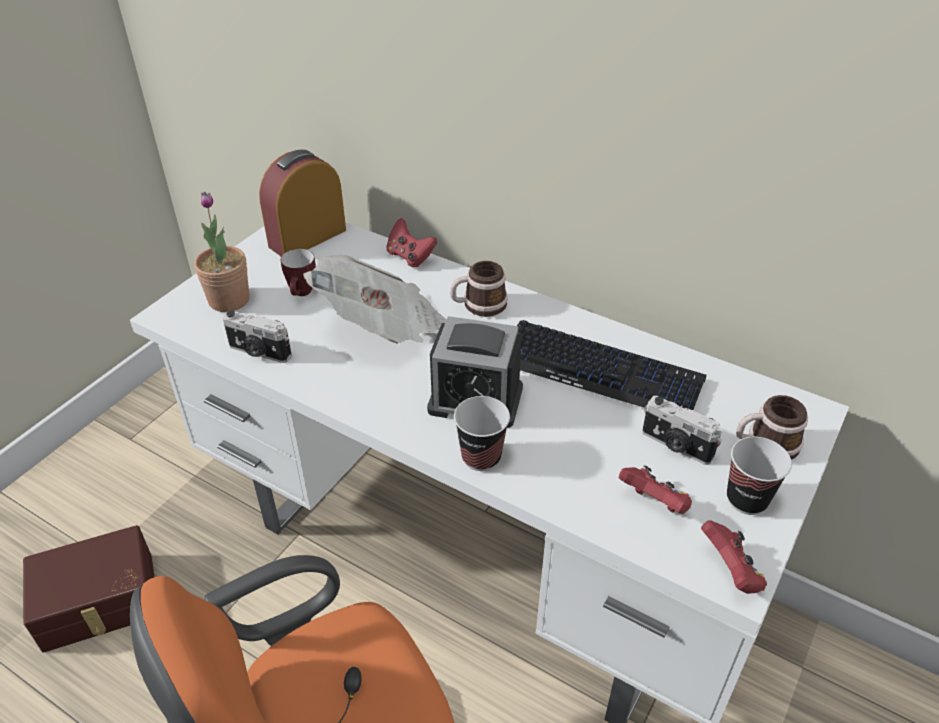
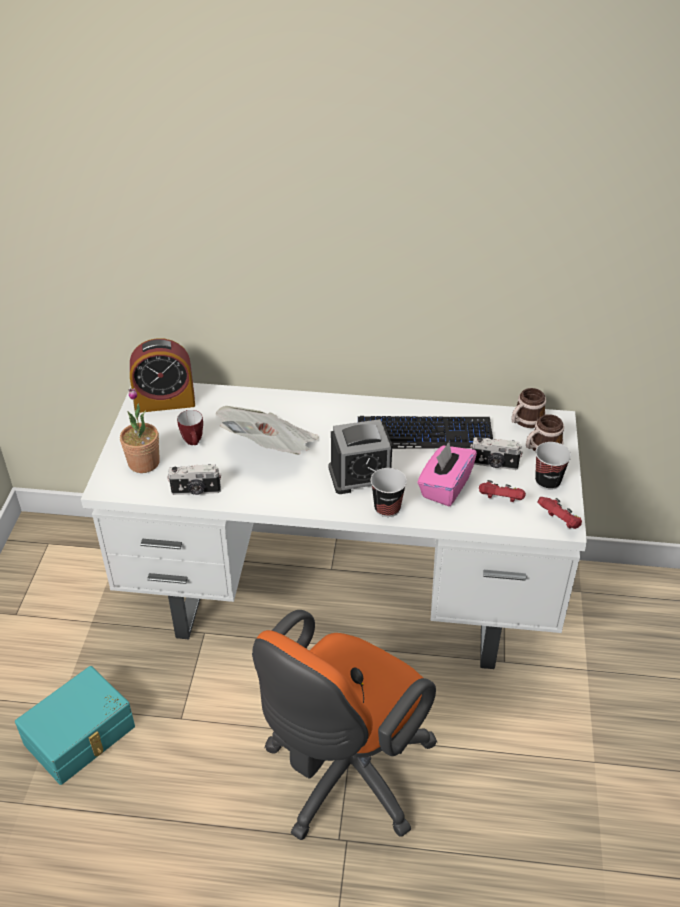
camera: 25 degrees left, 0 degrees up
brown storage box [23,525,154,653] -> turquoise storage box [15,666,135,785]
alarm clock [259,150,346,257] -> alarm clock turned 120 degrees counterclockwise [130,338,195,413]
red game controller [386,218,437,267] -> none
mug [450,261,508,317] -> mug moved to [511,388,546,428]
none -> pink tissue box [417,442,477,506]

